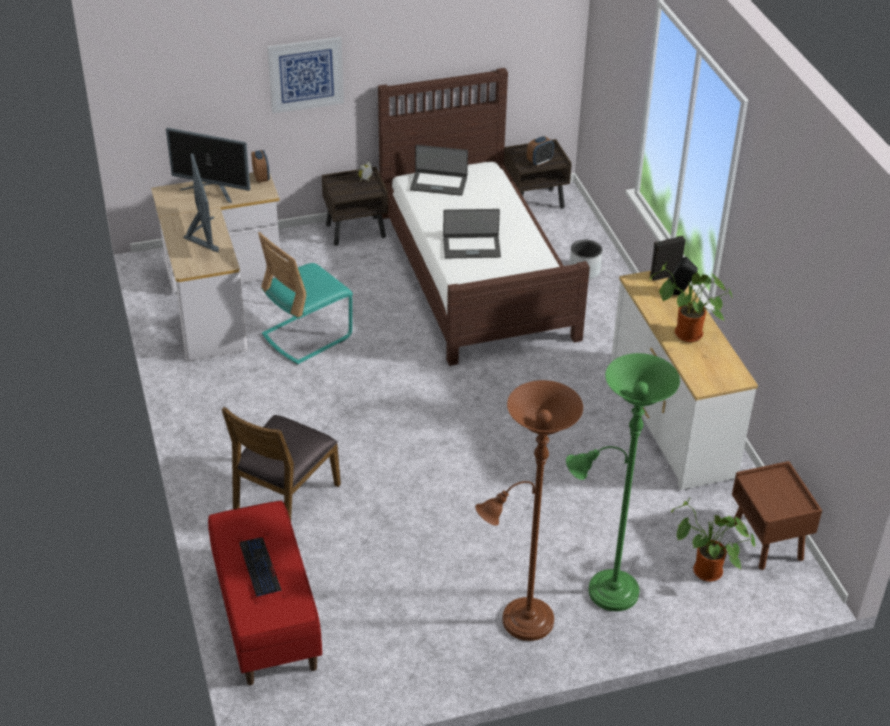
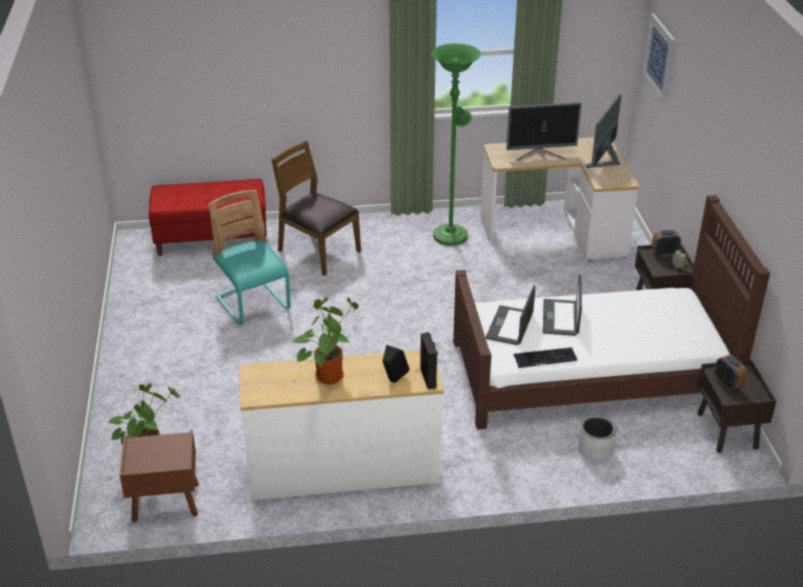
camera: 100 degrees right, 5 degrees down
keyboard [239,538,282,597] -> keyboard moved to [513,347,578,368]
alarm clock [251,150,270,183] -> alarm clock moved to [652,230,681,257]
turquoise chair [258,232,353,365] -> turquoise chair moved to [208,190,291,325]
picture [267,37,344,114] -> picture moved to [643,14,675,102]
laptop [410,145,468,196] -> laptop moved to [486,285,536,345]
brown floor lamp [475,380,583,641] -> none
green floor lamp [566,353,680,611] -> green floor lamp moved to [431,43,481,246]

